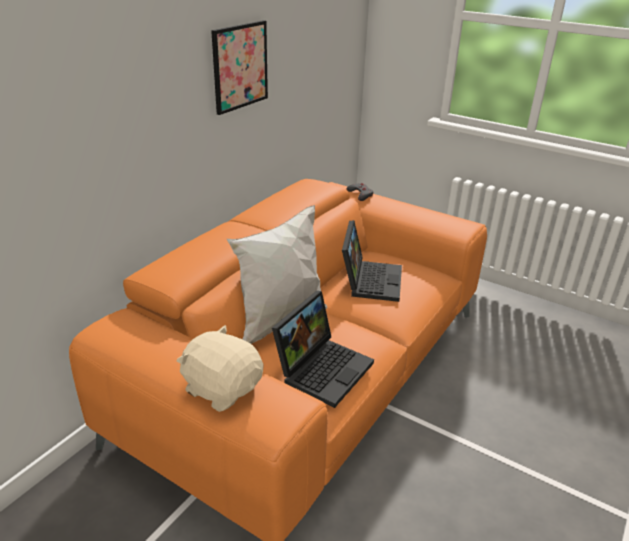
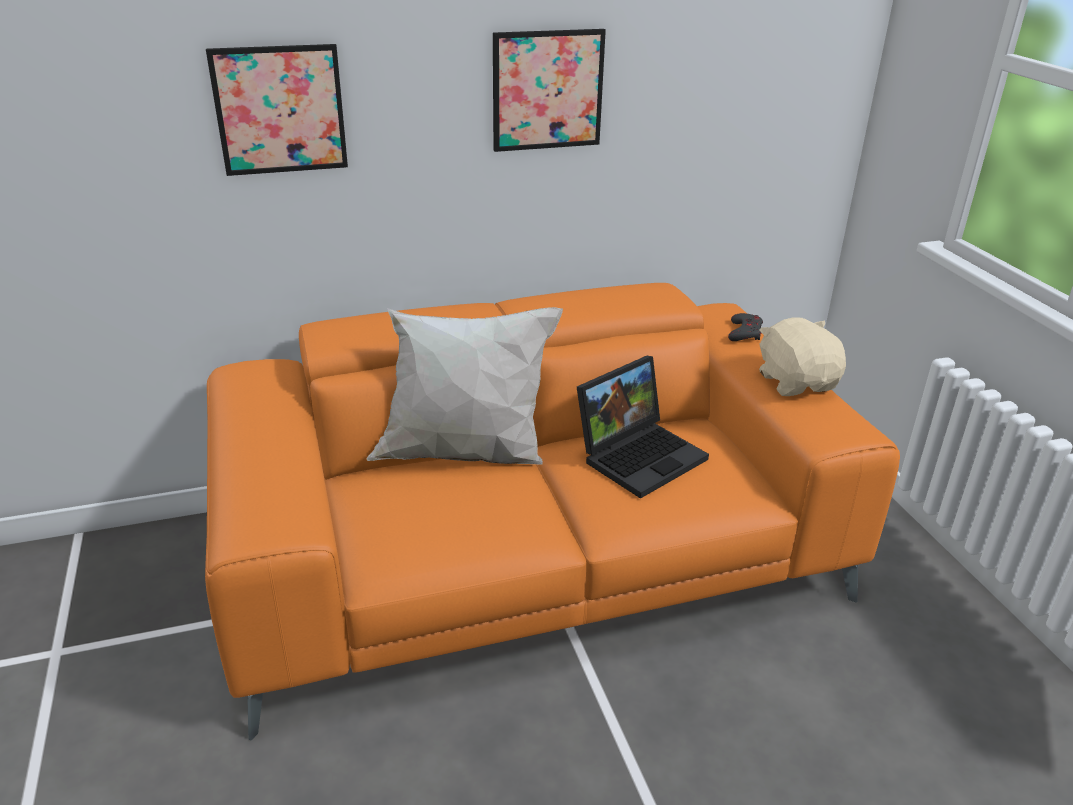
camera: 40 degrees right, 0 degrees up
beige plush toy [176,325,263,412] -> beige plush toy moved to [759,317,846,396]
laptop [272,291,374,408] -> none
none -> picture [206,44,348,176]

